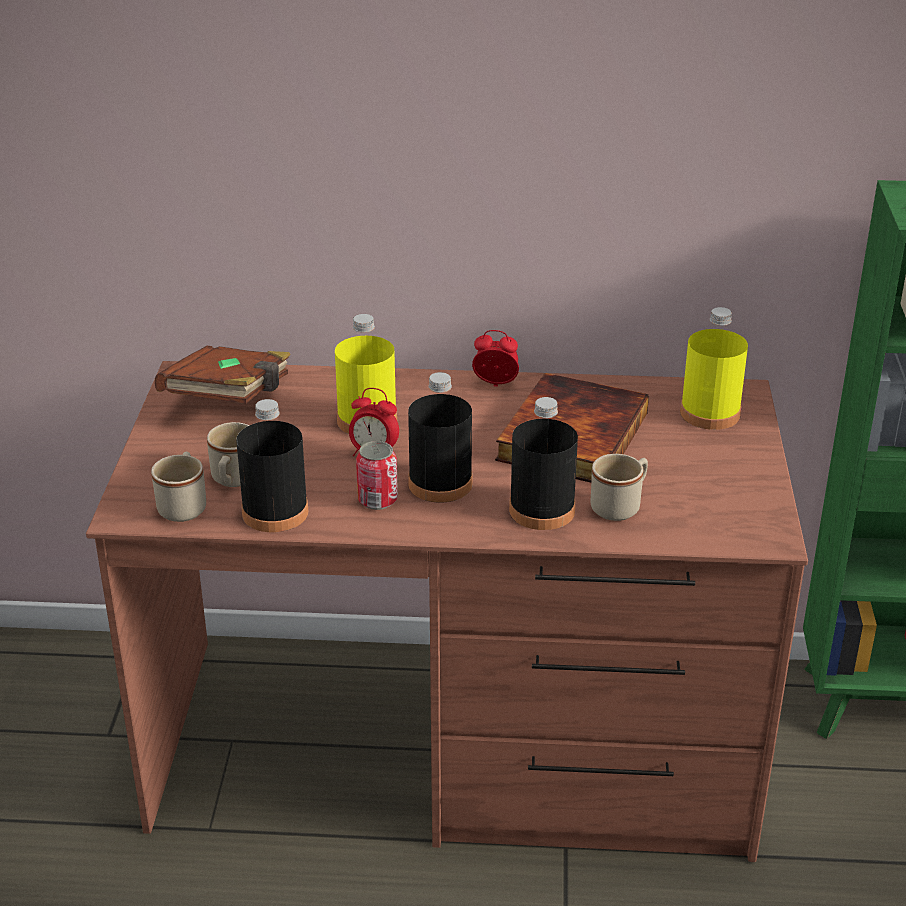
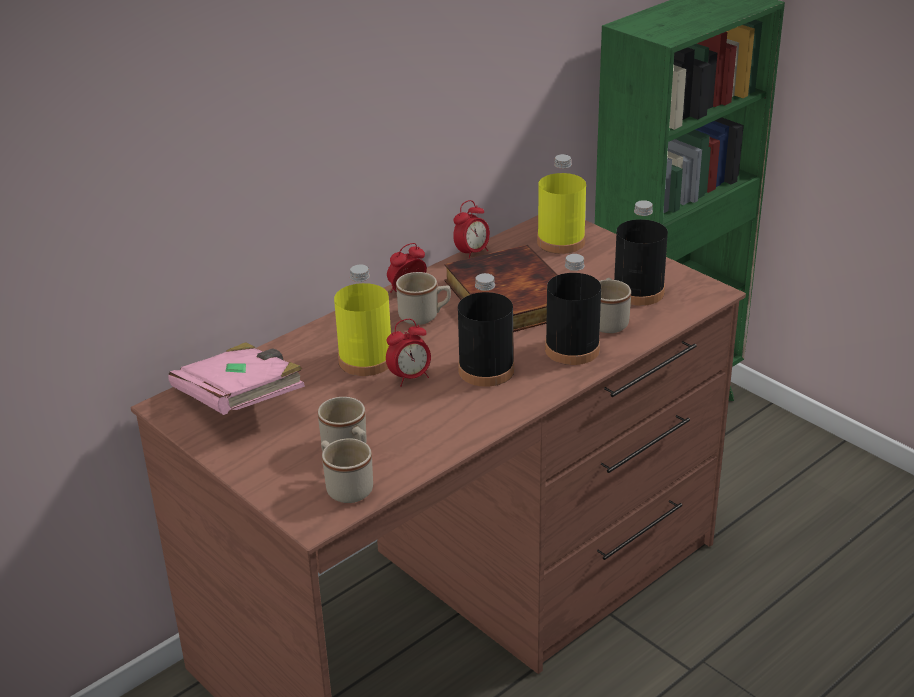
camera: 45 degrees left, 0 degrees up
brown book [155,346,291,404] -> pink book [168,342,305,415]
black bottle [236,399,308,532] -> black bottle moved to [614,200,668,306]
can [356,441,398,510] -> none
none -> beige mug [396,272,451,325]
none -> alarm clock [453,200,490,258]

